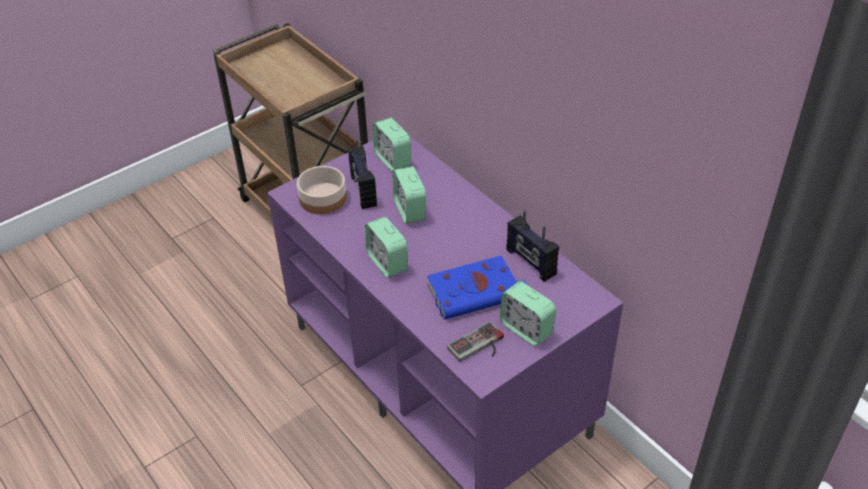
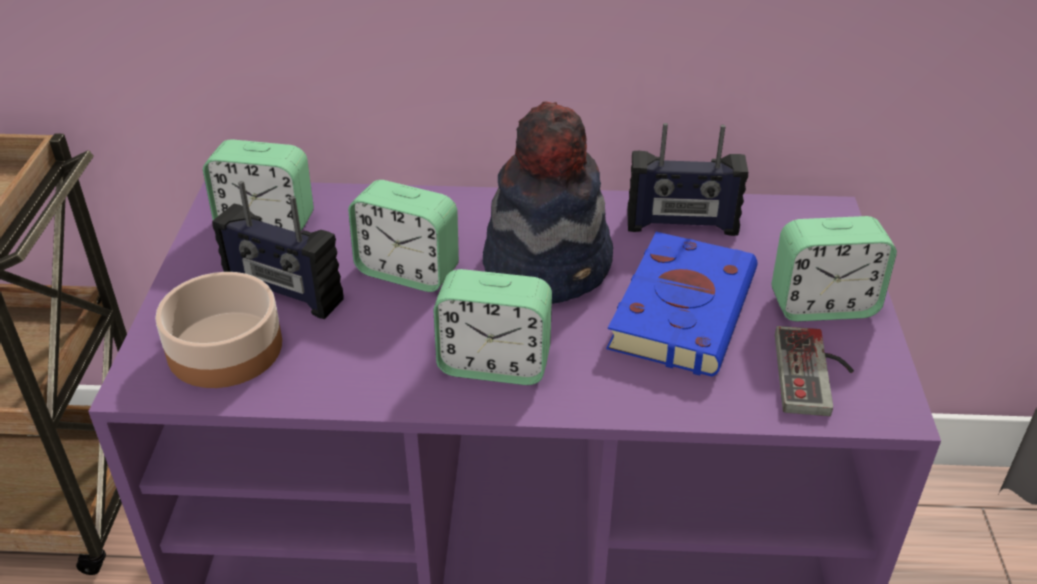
camera: 50 degrees left, 5 degrees down
none -> hat [483,102,613,304]

